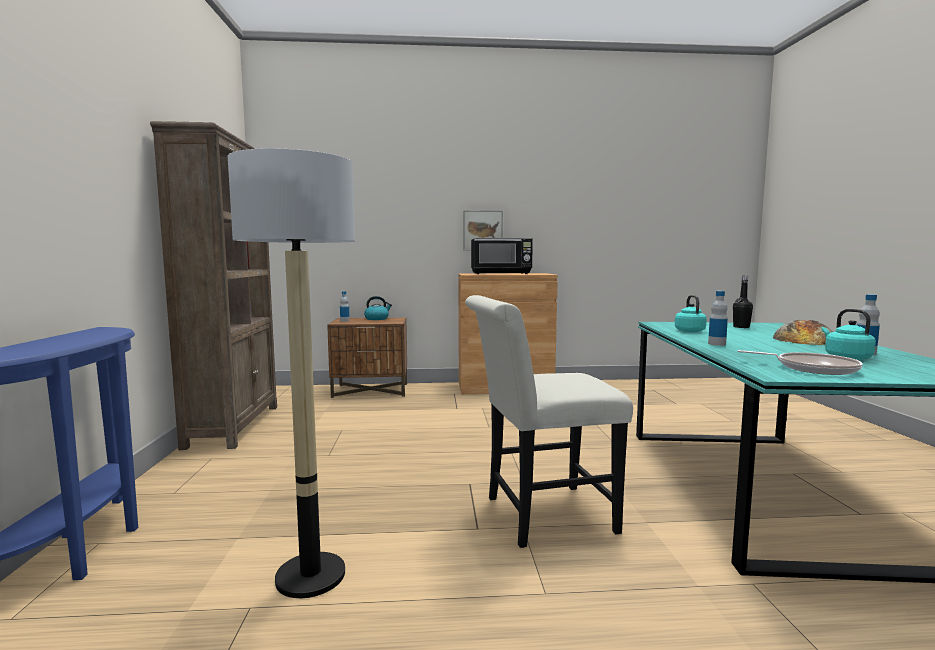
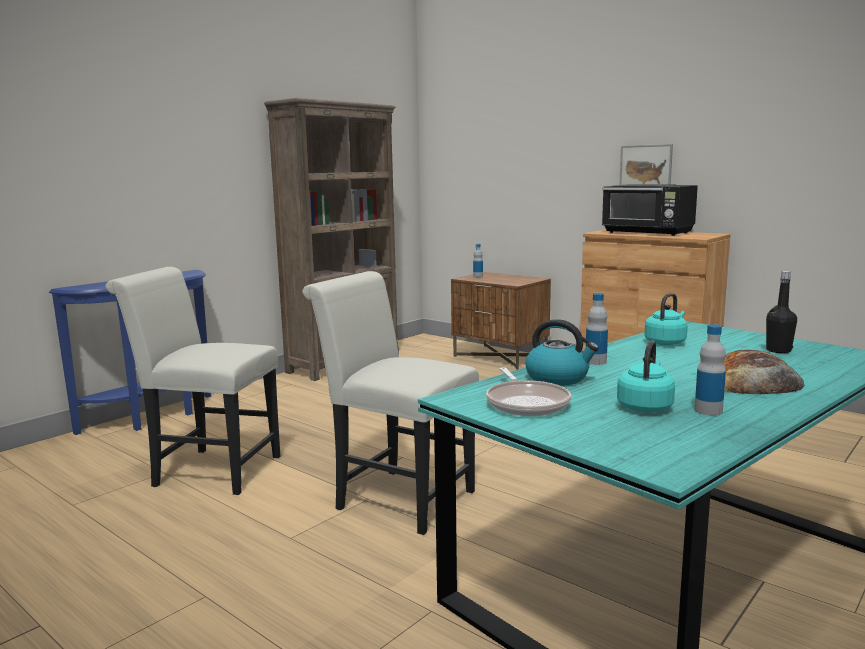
camera: 45 degrees right, 5 degrees up
floor lamp [228,148,355,598] -> white chair [106,267,280,495]
kettle [364,296,392,320] -> kettle moved to [525,319,599,386]

